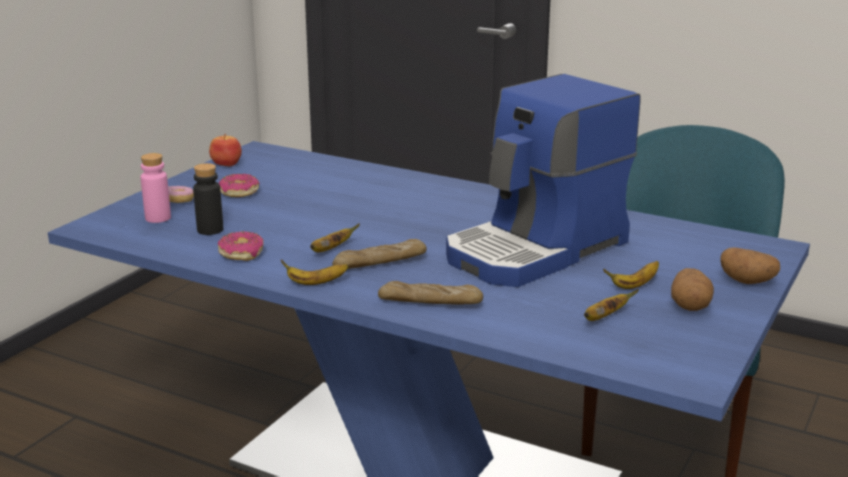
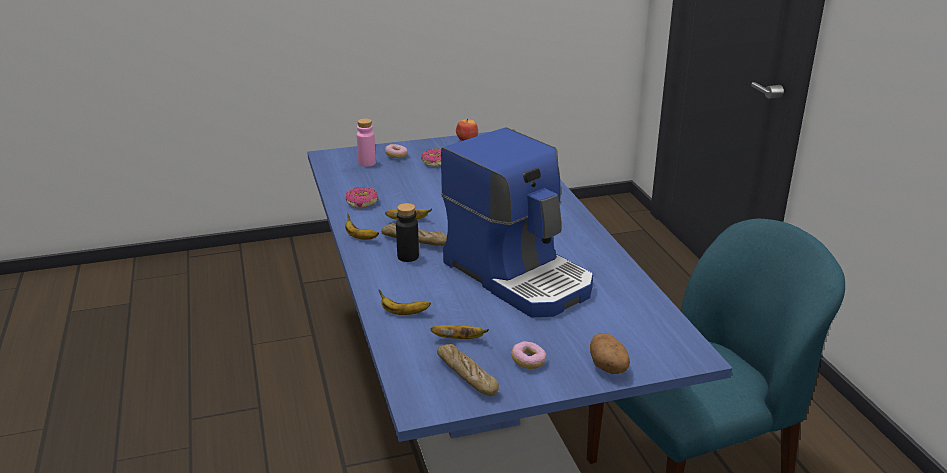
camera: 45 degrees right, 5 degrees up
black bottle [193,163,223,235] -> black bottle moved to [396,203,419,262]
bread [378,281,483,305] -> bread moved to [437,344,499,396]
coffee machine [446,74,640,287] -> coffee machine turned 135 degrees counterclockwise [441,128,593,317]
banana [603,261,659,289] -> banana moved to [379,290,431,315]
potato [671,268,714,311] -> donut [511,341,546,369]

